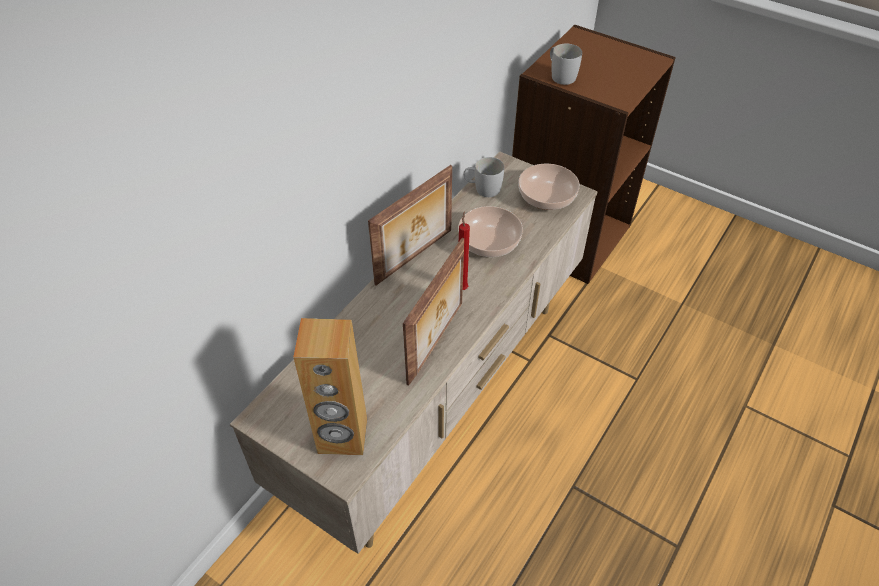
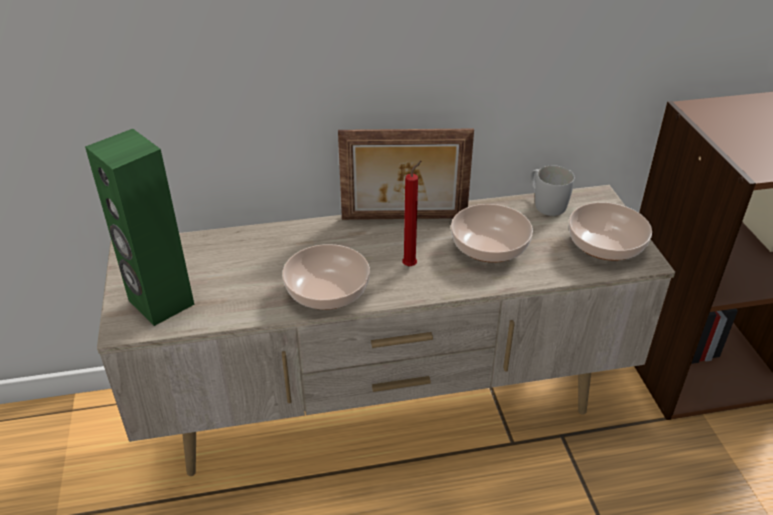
camera: 45 degrees right, 10 degrees down
brown speaker [293,318,367,455] -> green speaker [85,129,194,326]
picture frame [403,238,464,386] -> bowl [282,244,370,310]
white mug [550,44,582,85] -> none

